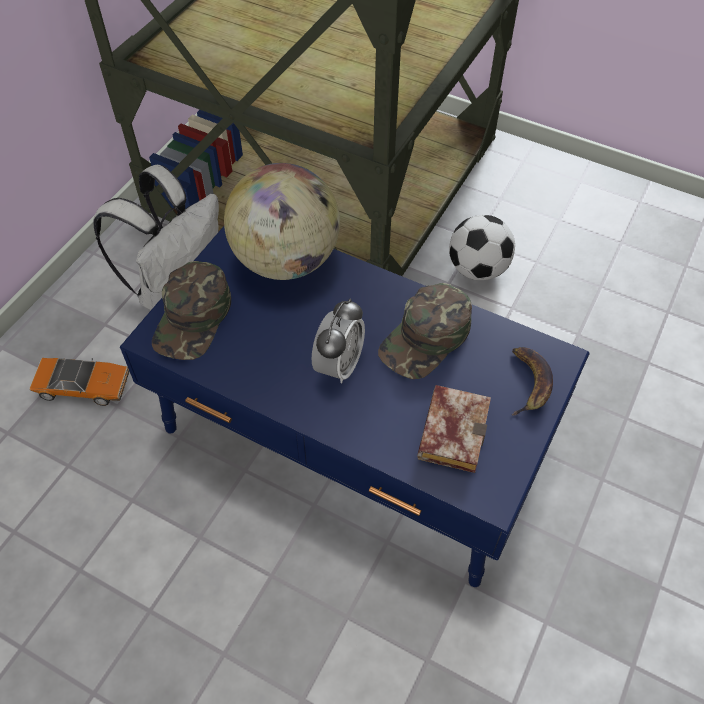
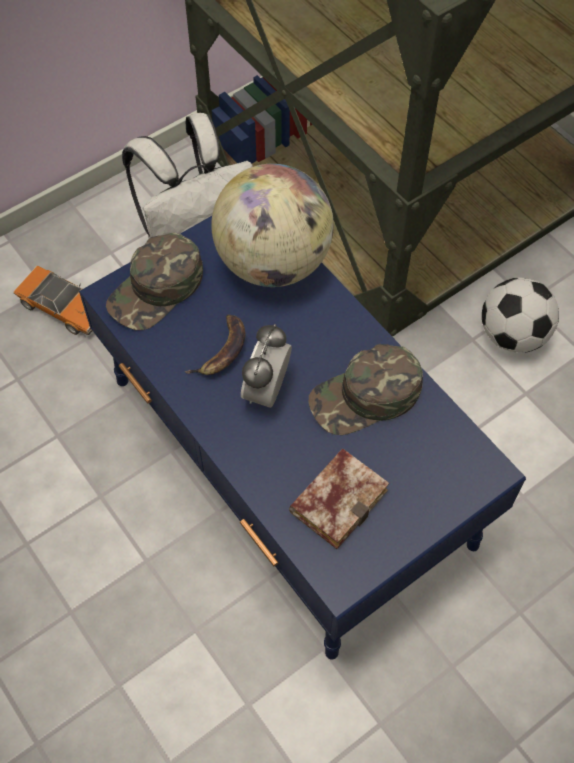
camera: 25 degrees right, 5 degrees up
alarm clock [311,299,365,383] -> alarm clock turned 150 degrees clockwise [241,324,292,408]
banana [512,347,553,416] -> banana moved to [185,314,245,375]

